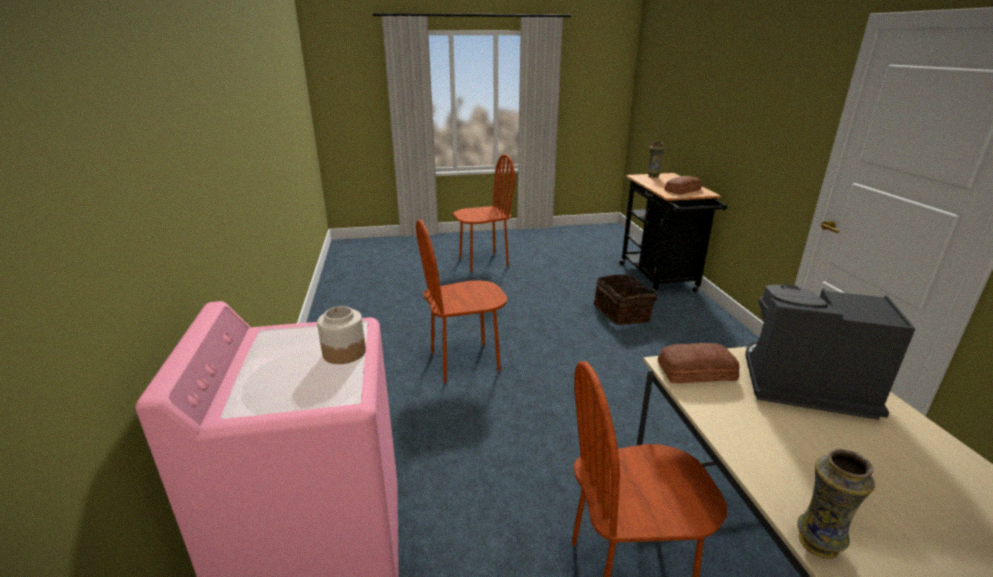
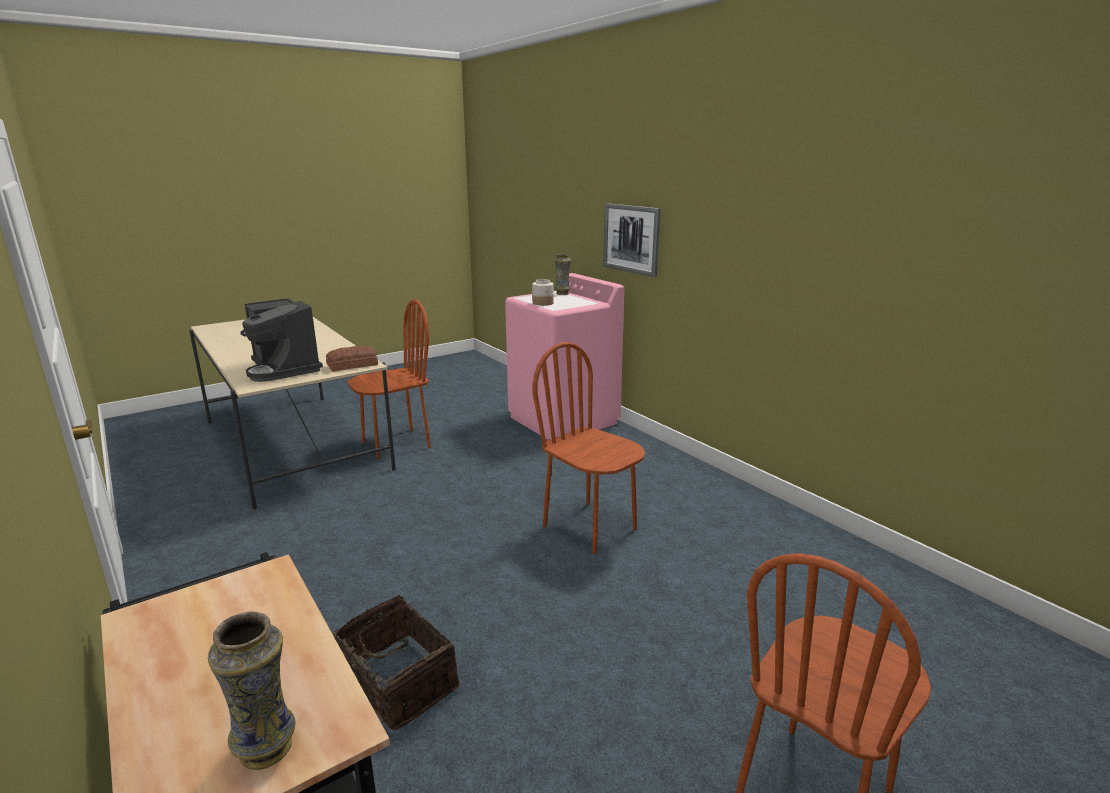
camera: 155 degrees right, 5 degrees down
brown chair [416,219,508,383] -> brown chair turned 90 degrees counterclockwise [533,342,645,554]
bread [664,176,702,195] -> none
coffee machine [745,284,915,420] -> coffee machine turned 60 degrees clockwise [241,298,323,382]
vase [797,449,875,559] -> vase moved to [554,254,572,295]
none -> picture [603,203,661,277]

